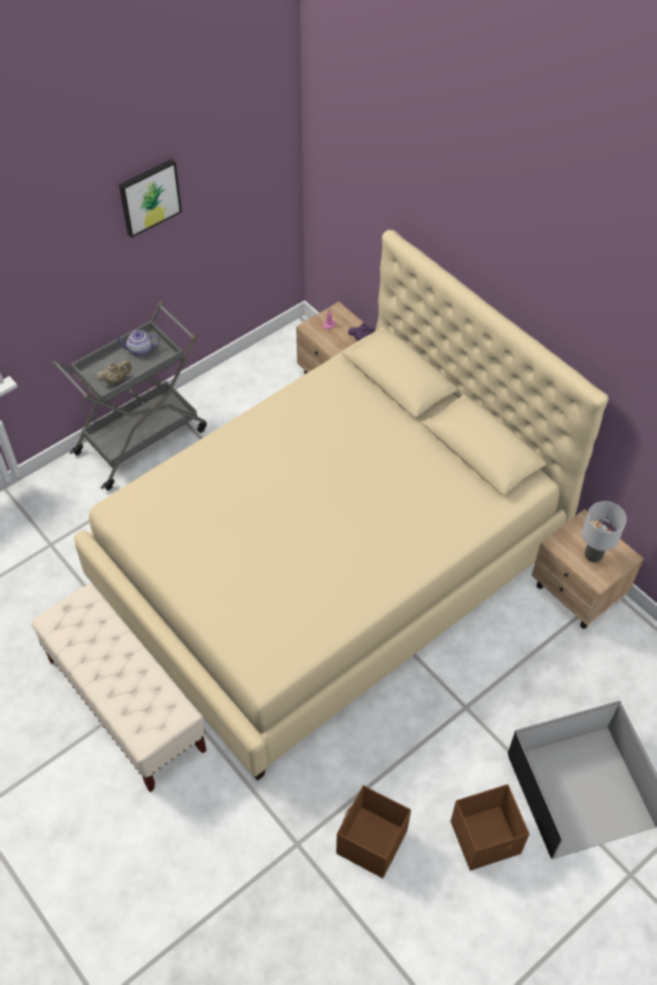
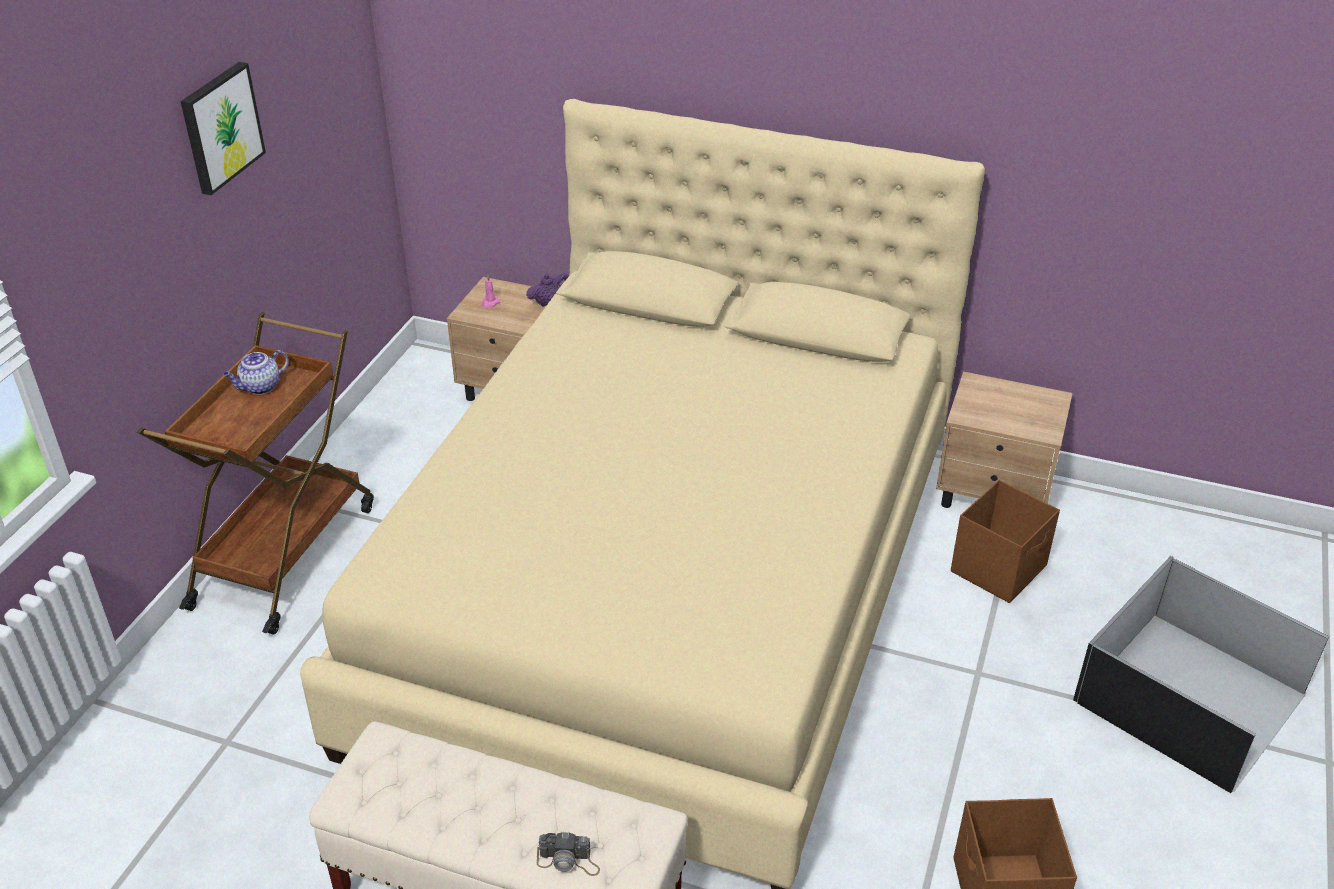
camera: 30 degrees left, 15 degrees down
grey cart [51,301,207,490] -> brown cart [137,312,374,635]
beige teapot [96,361,131,384] -> none
brown storage box [451,784,530,871] -> brown storage box moved to [951,480,1060,603]
white table lamp [582,501,627,562] -> none
none -> camera [537,832,600,876]

